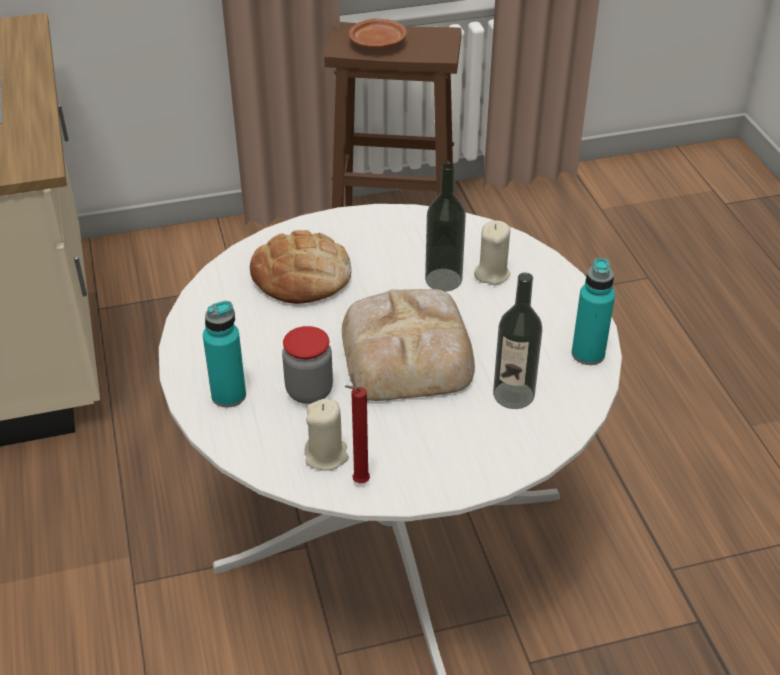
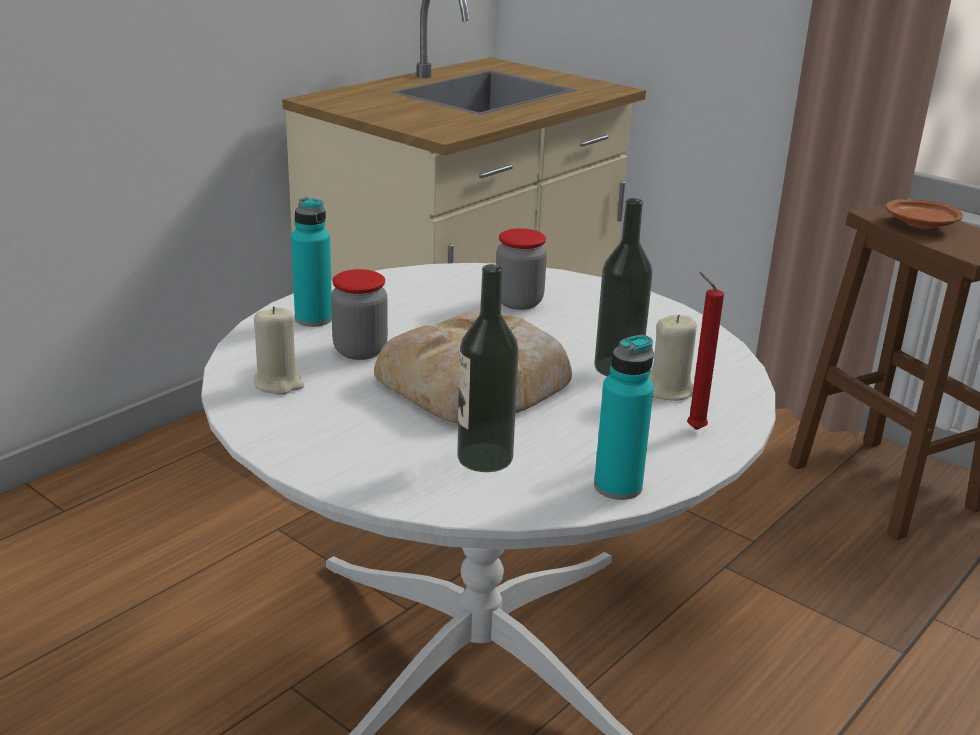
camera: 55 degrees right, 15 degrees down
bread [250,230,351,304] -> jar [496,228,547,310]
red candle [344,385,370,483] -> red candle moved to [687,272,724,430]

